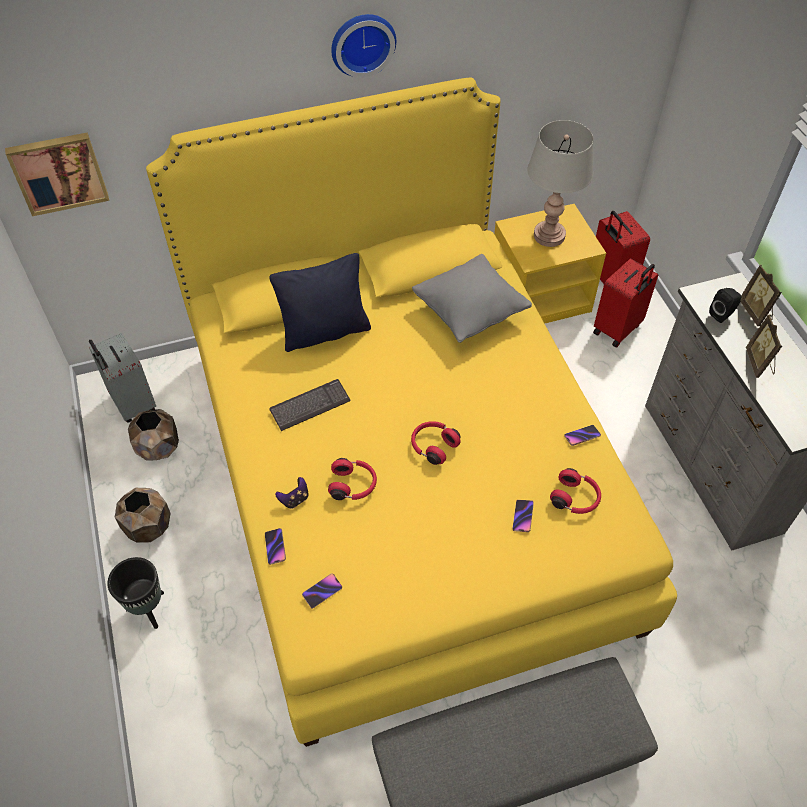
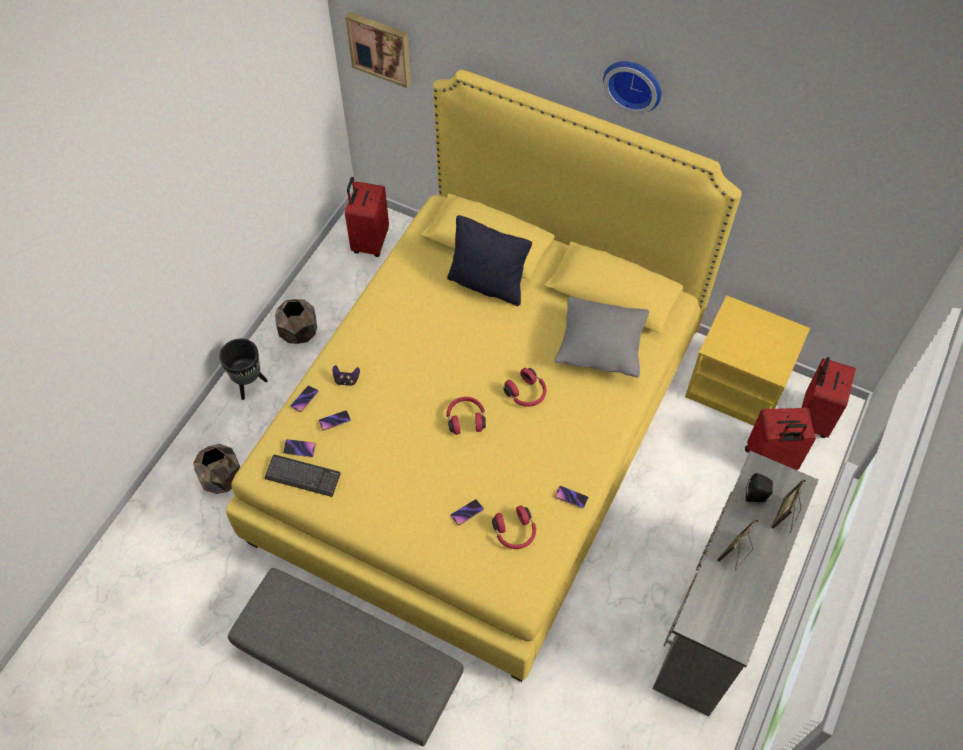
camera: 45 degrees right, 5 degrees up
grey suitcase [89,333,156,423] -> red suitcase [345,177,389,257]
brown planter [128,409,179,461] -> brown planter moved to [193,444,240,494]
keyboard [269,379,351,431] -> keyboard moved to [264,455,341,497]
red headphones [328,458,377,500] -> red headphones moved to [503,368,546,407]
grey table lamp [527,120,594,247] -> none
none -> phone [319,410,351,431]

